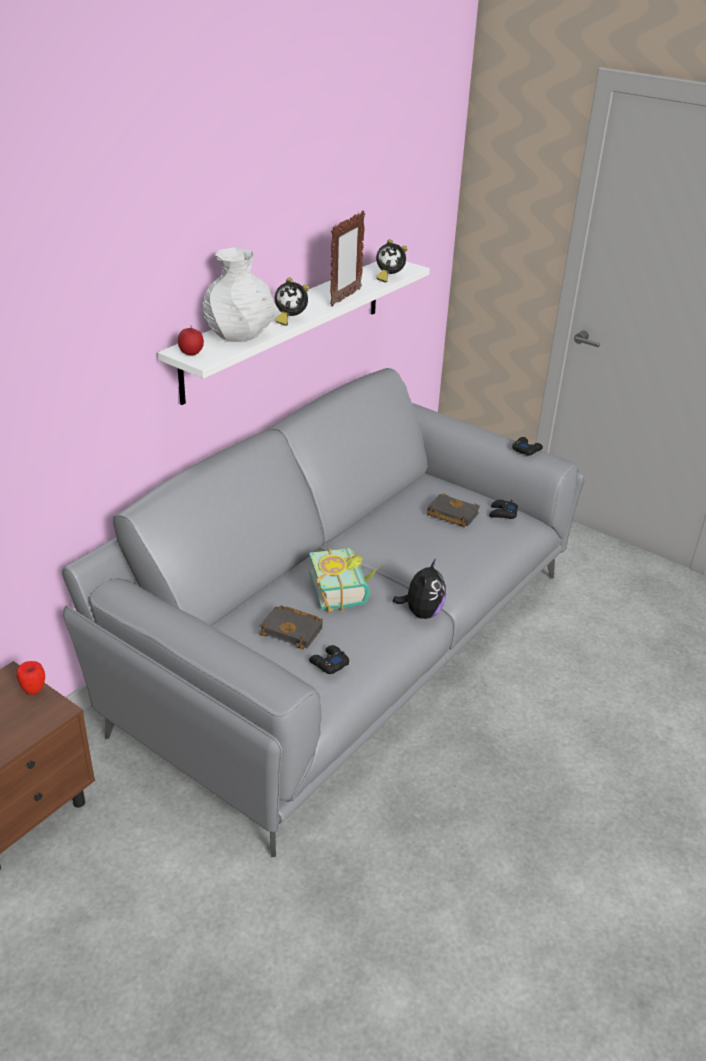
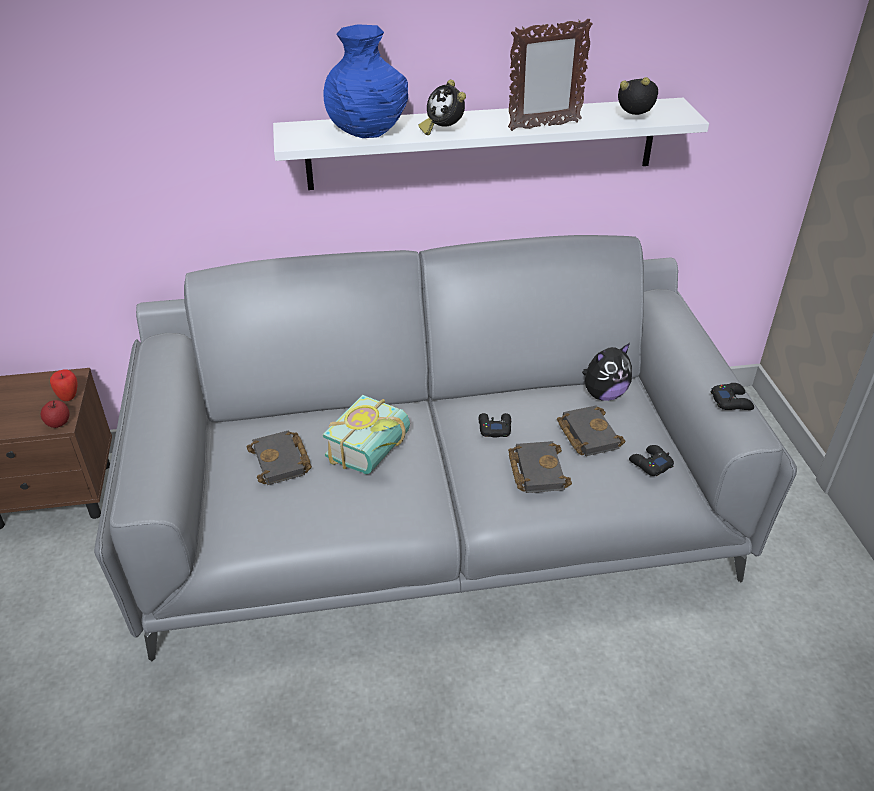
camera: 45 degrees right, 5 degrees up
apple [178,325,204,355] -> apple moved to [41,400,70,428]
white vase [202,247,276,342] -> blue vase [323,24,408,138]
black game controller [309,645,349,674] -> black game controller moved to [479,413,511,438]
alarm clock [376,239,407,282] -> alarm clock turned 135 degrees clockwise [618,77,658,115]
plush toy [393,558,446,619] -> plush toy moved to [582,343,632,401]
none -> black book [508,441,572,493]

